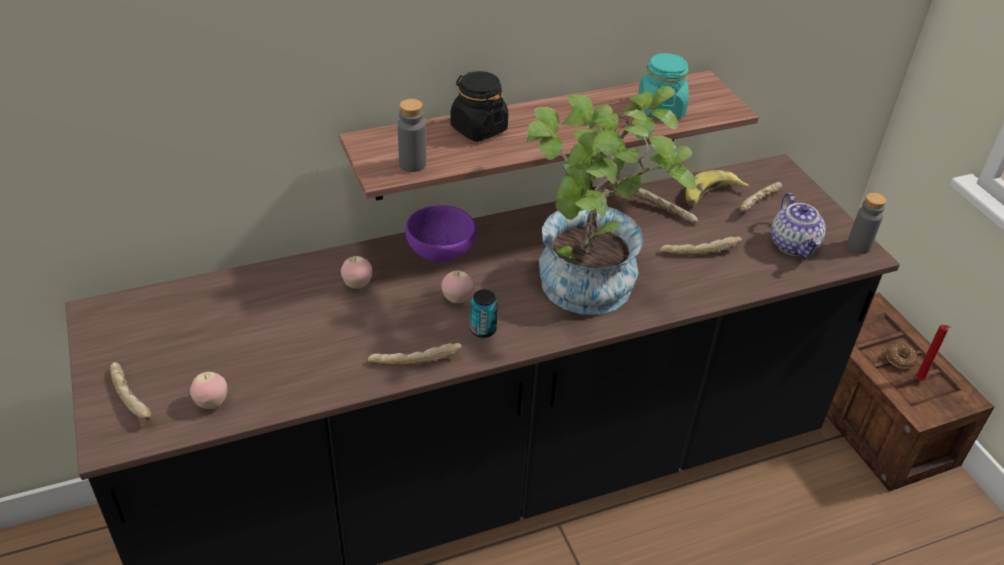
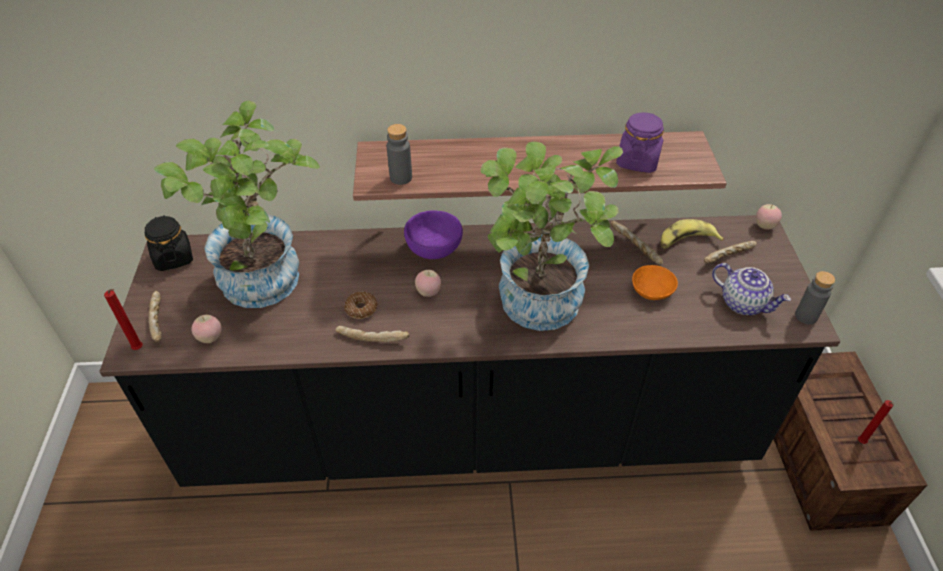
camera: 20 degrees right, 5 degrees up
apple [341,256,372,289] -> apple moved to [756,204,782,229]
black jar [450,71,508,141] -> black jar moved to [145,215,193,271]
can [470,290,498,338] -> none
turquoise jar [638,53,689,118] -> purple jar [616,112,664,173]
bread [660,236,742,256] -> orange bowl [632,265,678,300]
teapot [771,193,826,258] -> teapot turned 60 degrees counterclockwise [712,263,791,315]
donut [886,344,918,369] -> donut moved to [344,292,377,319]
none -> red candle [104,289,143,350]
none -> potted plant [154,100,320,308]

